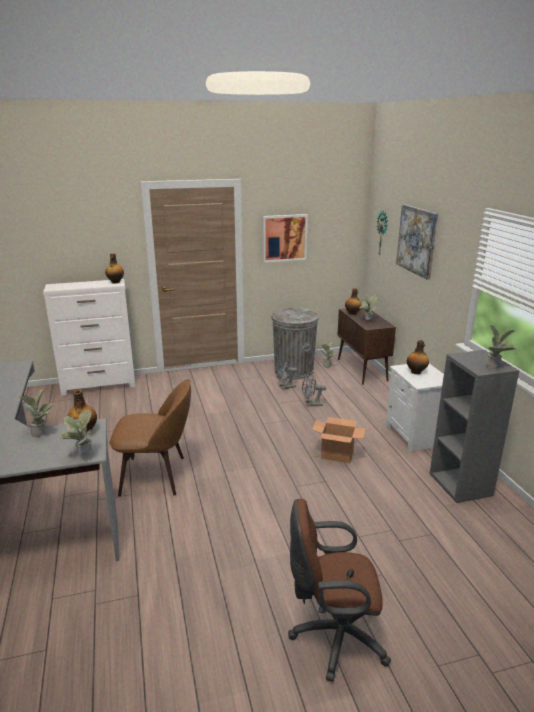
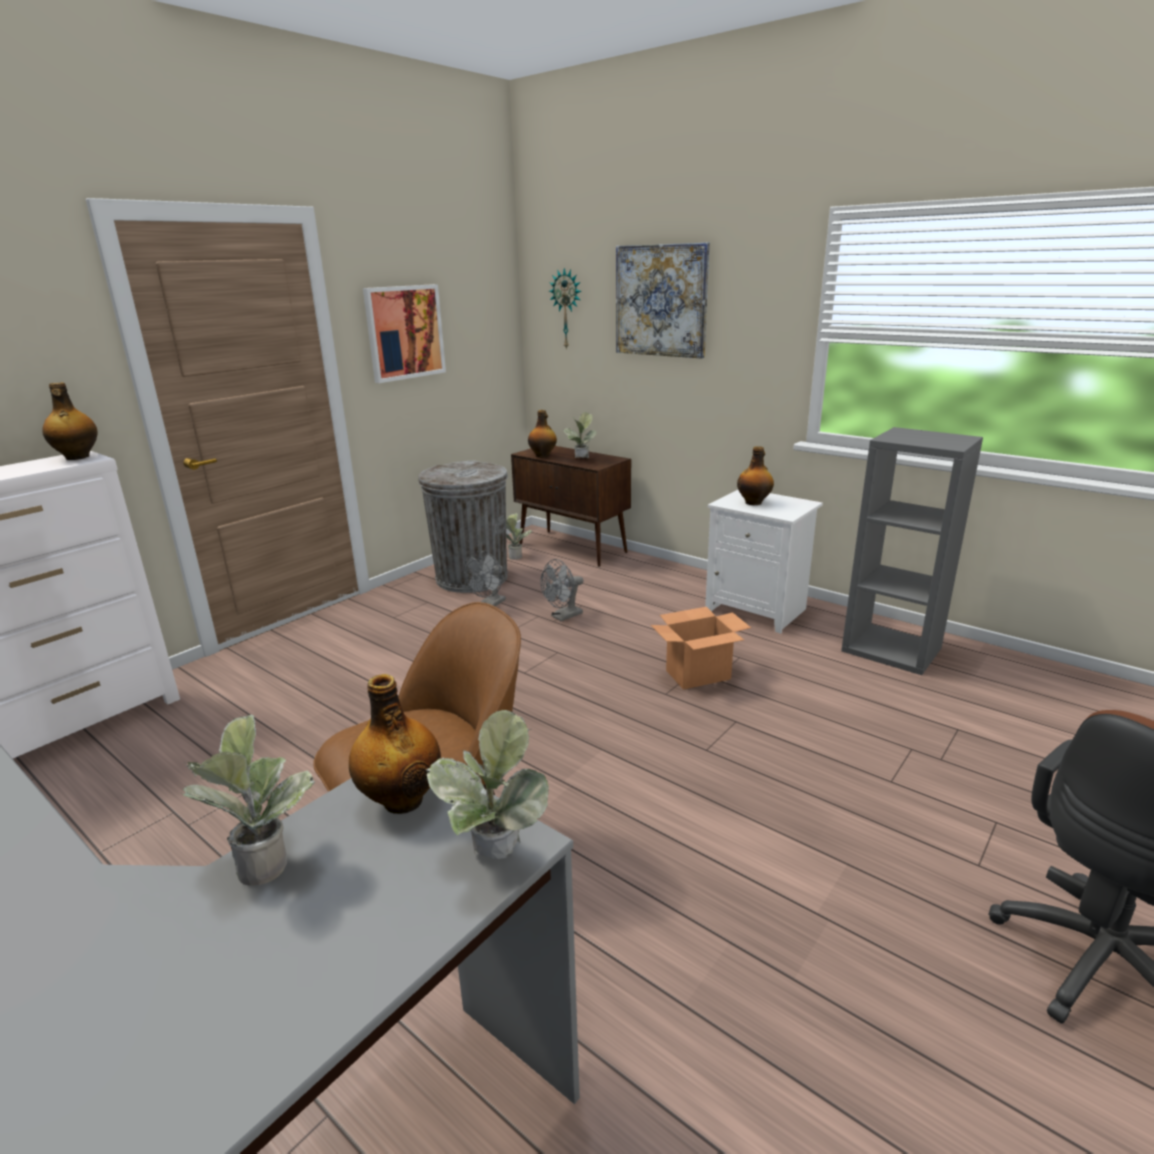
camera: 35 degrees left, 0 degrees up
potted plant [485,325,516,368] -> none

